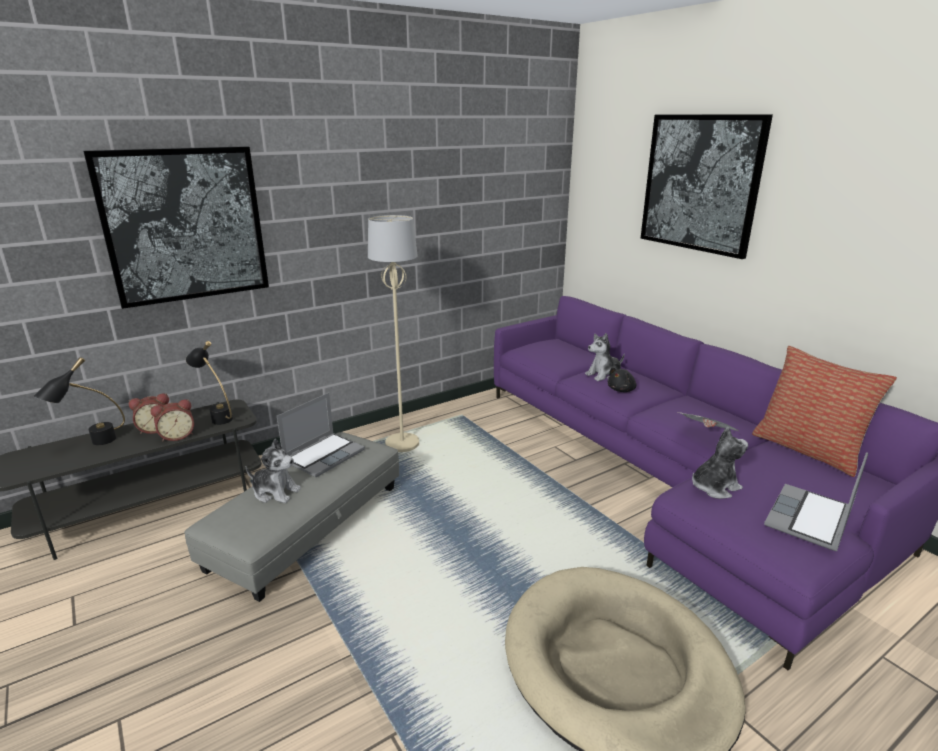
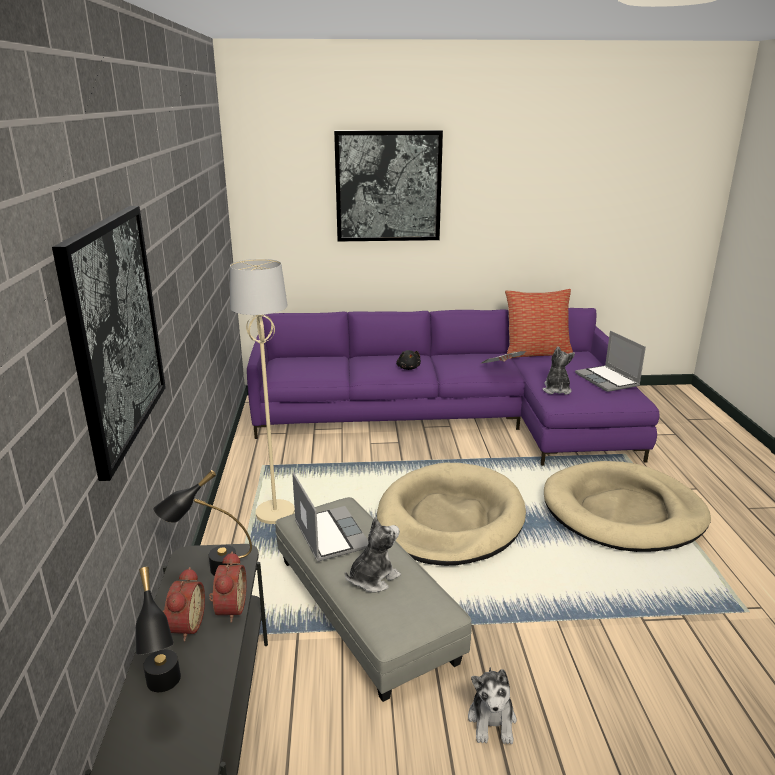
camera: 60 degrees left, 0 degrees up
plush toy [585,333,625,381] -> plush toy moved to [468,667,517,744]
none -> beige dog bed [377,463,526,566]

